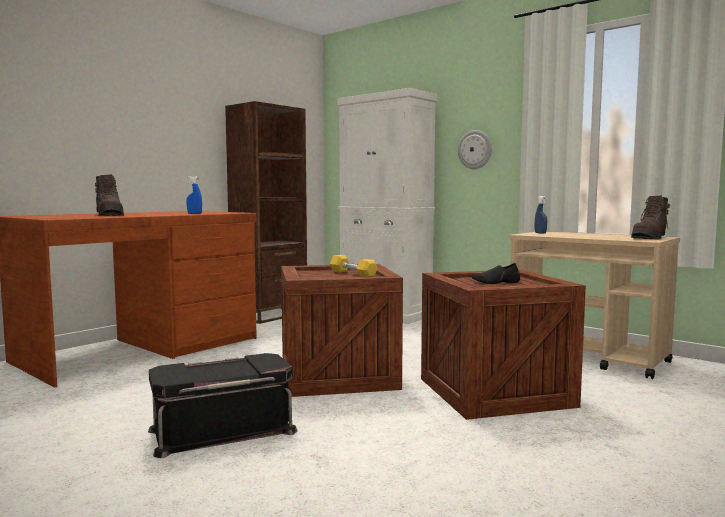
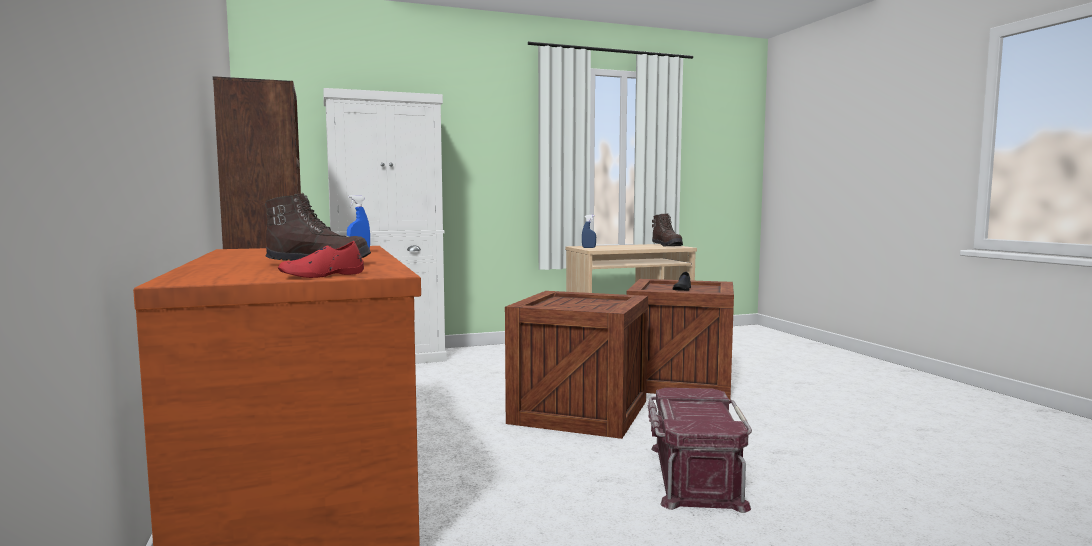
camera: 60 degrees left, 0 degrees up
black storage box [148,353,298,458] -> red storage box [648,388,752,513]
yellow dumbbell [330,255,378,277] -> none
wall clock [458,130,492,169] -> none
none -> red shoe [278,241,364,278]

